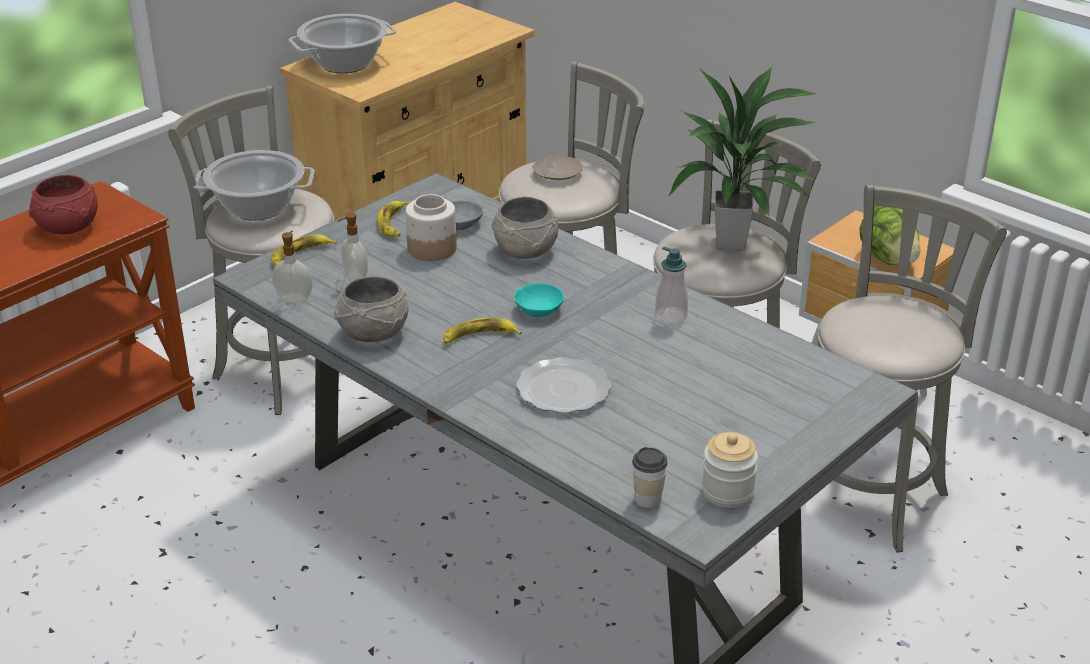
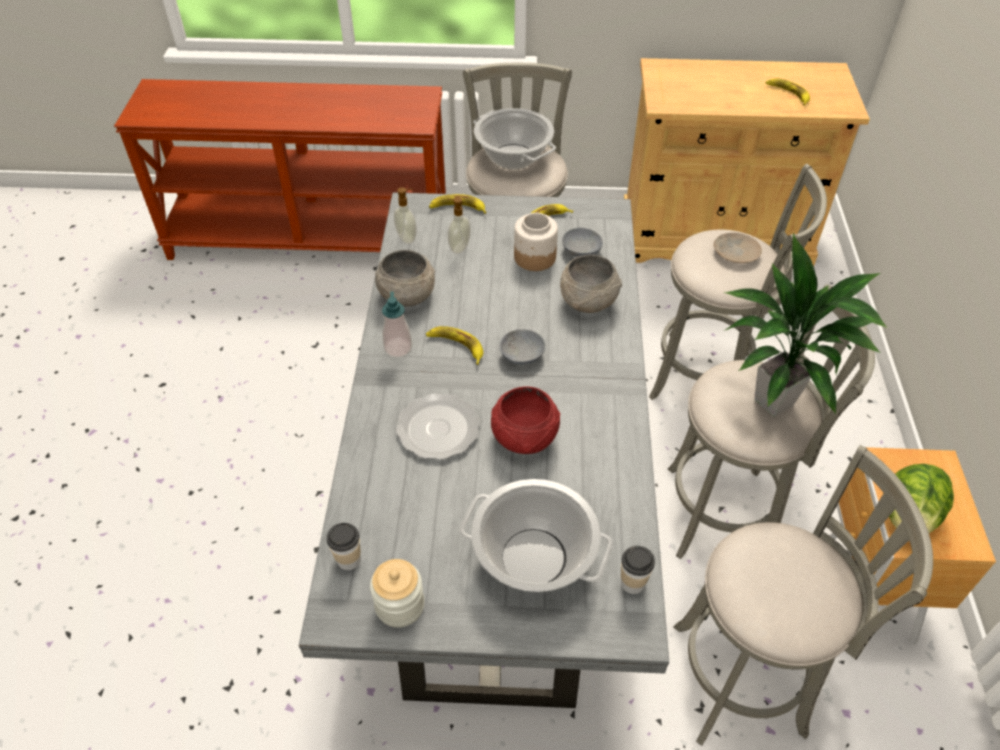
camera: 50 degrees right, 15 degrees up
red bowl [29,175,98,234] -> red bowl moved to [491,387,560,454]
cooking pot [289,14,396,73] -> cooking pot moved to [459,479,613,592]
turquoise bowl [514,283,564,317] -> grey bowl [499,329,546,365]
soap dispenser [655,246,688,324] -> soap dispenser moved to [382,292,412,358]
none -> cup [621,546,655,594]
none -> banana [765,78,810,106]

